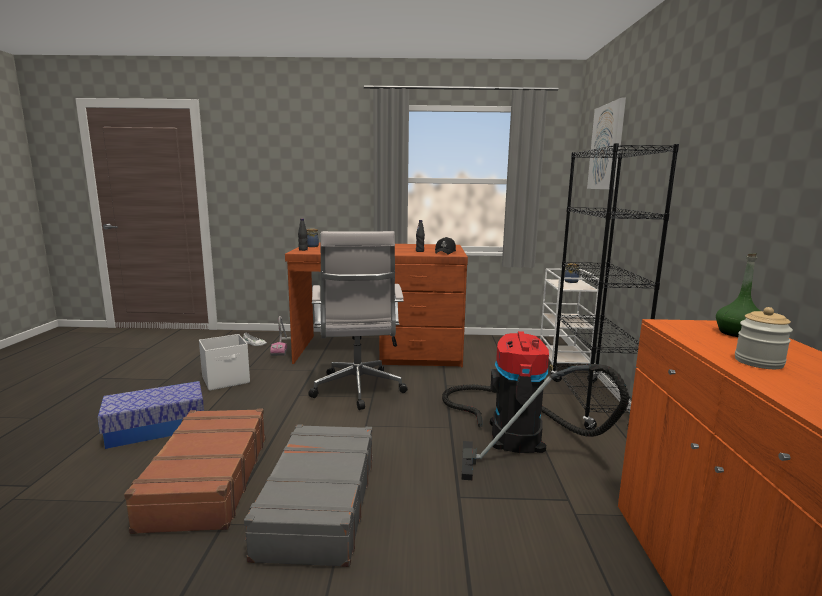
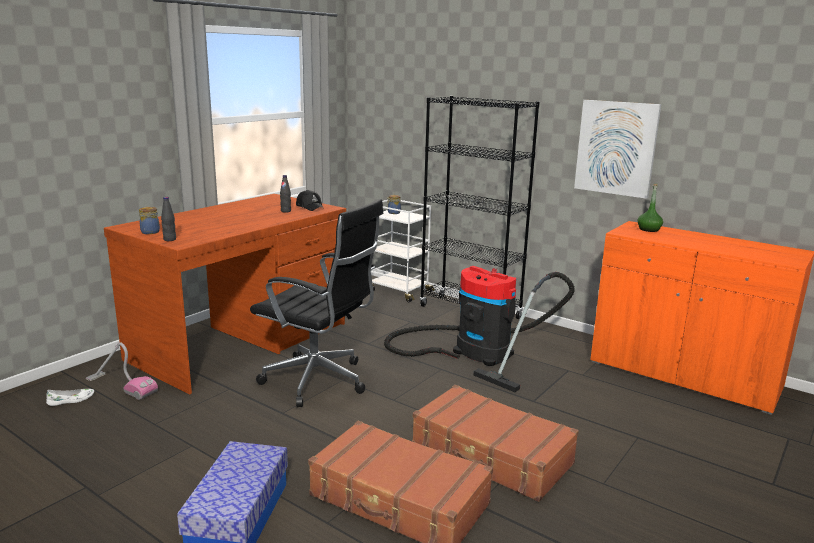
camera: 55 degrees left, 5 degrees up
white storage box [199,334,250,391] -> none
grey suitcase [244,424,373,567] -> brown suitcase [412,385,579,502]
white office chair [308,231,407,410] -> black office chair [250,199,383,407]
picture [587,98,626,190] -> picture moved to [574,100,661,199]
jar [735,307,793,369] -> none

